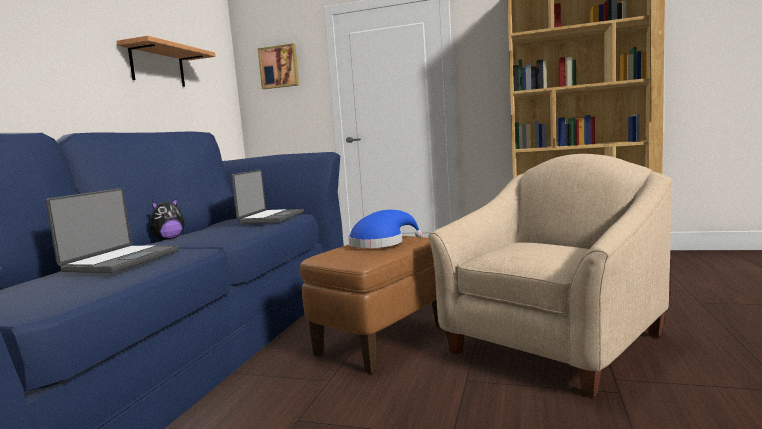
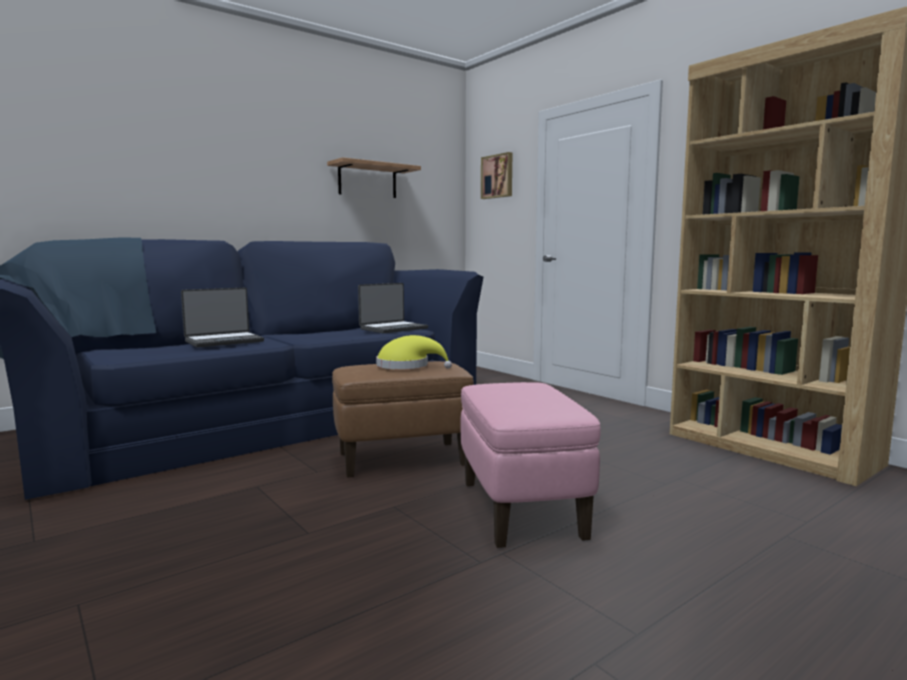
camera: 35 degrees right, 0 degrees up
plush toy [150,198,185,240] -> none
blue hat [348,210,423,248] -> yellow hat [376,335,452,369]
beige armchair [429,154,672,397] -> pink ottoman [461,382,601,548]

